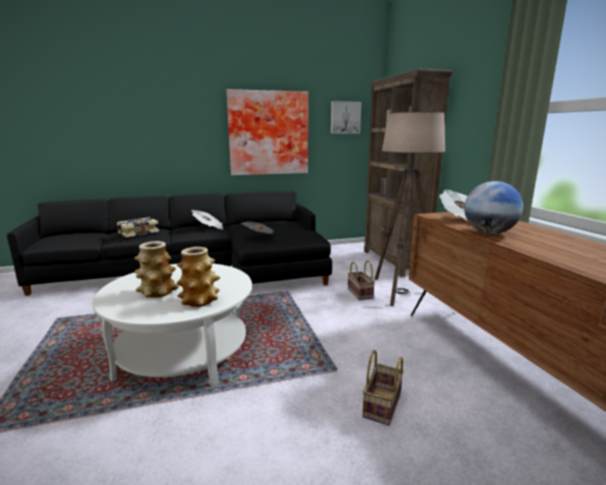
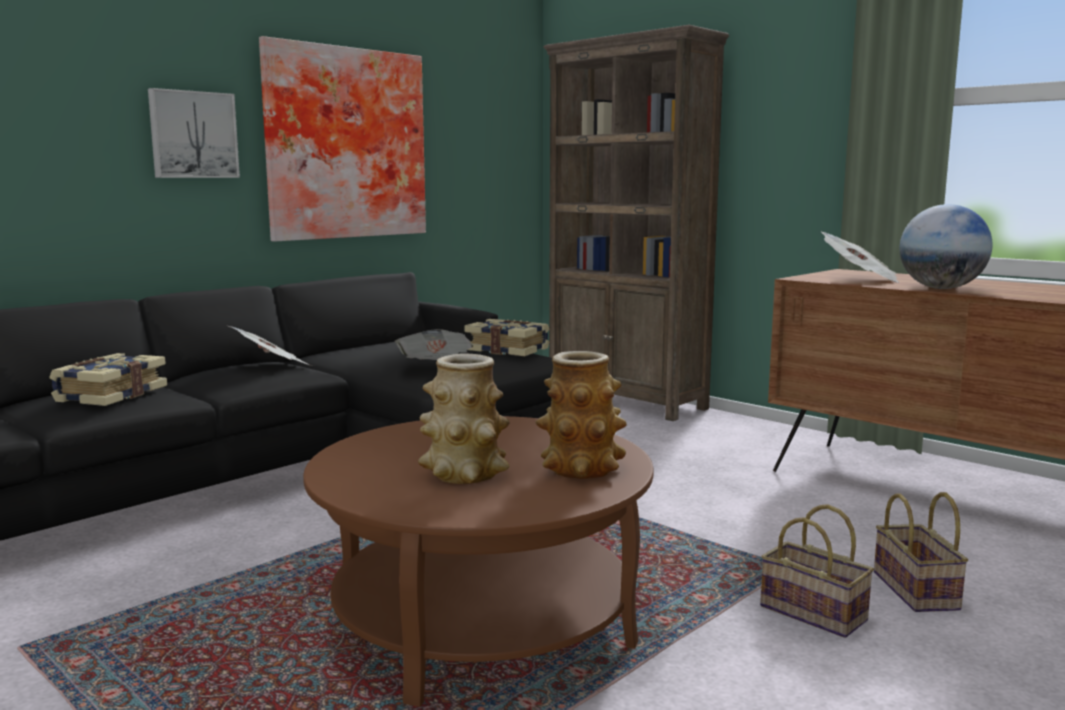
camera: 30 degrees left, 5 degrees down
white coffee table [92,264,252,386] -> brown coffee table [303,416,654,707]
picture [331,101,361,134] -> picture moved to [148,88,240,178]
basket [348,260,375,300] -> basket moved to [760,504,874,638]
floor lamp [375,112,445,306] -> none
none -> book [464,319,550,356]

